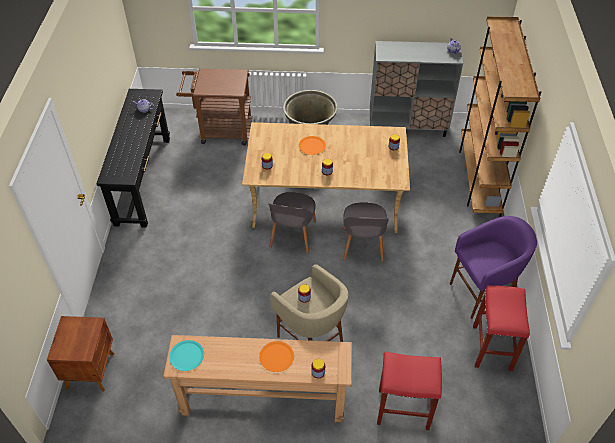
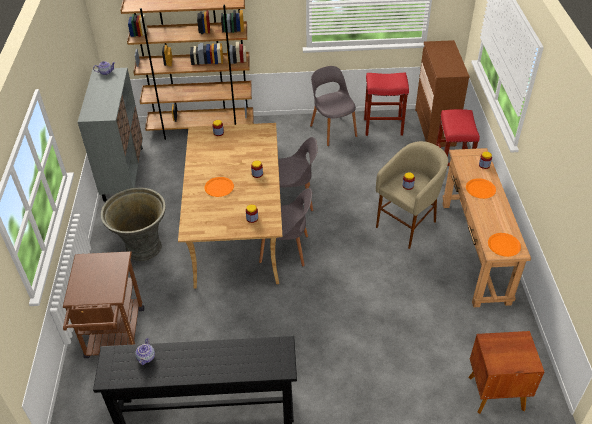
camera: 95 degrees left, 5 degrees down
turquoise plate [169,340,204,371] -> orange plate [488,233,521,257]
purple stool [450,216,537,319] -> grey chair [310,66,357,146]
none -> brown dresser [415,40,469,147]

